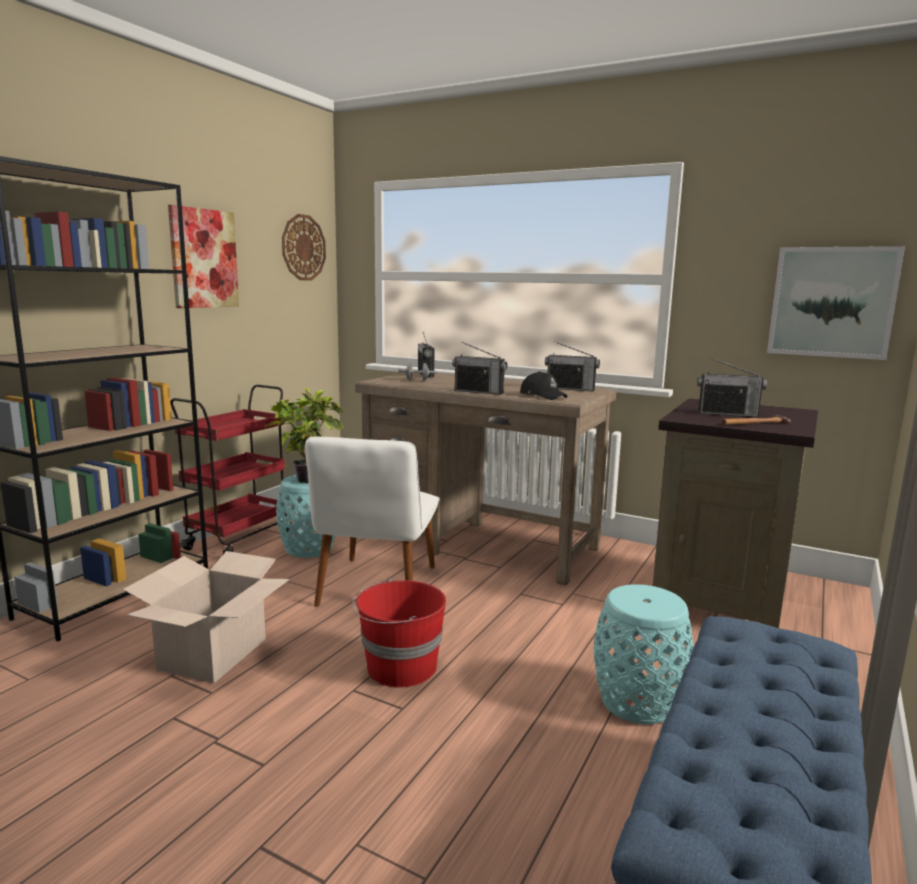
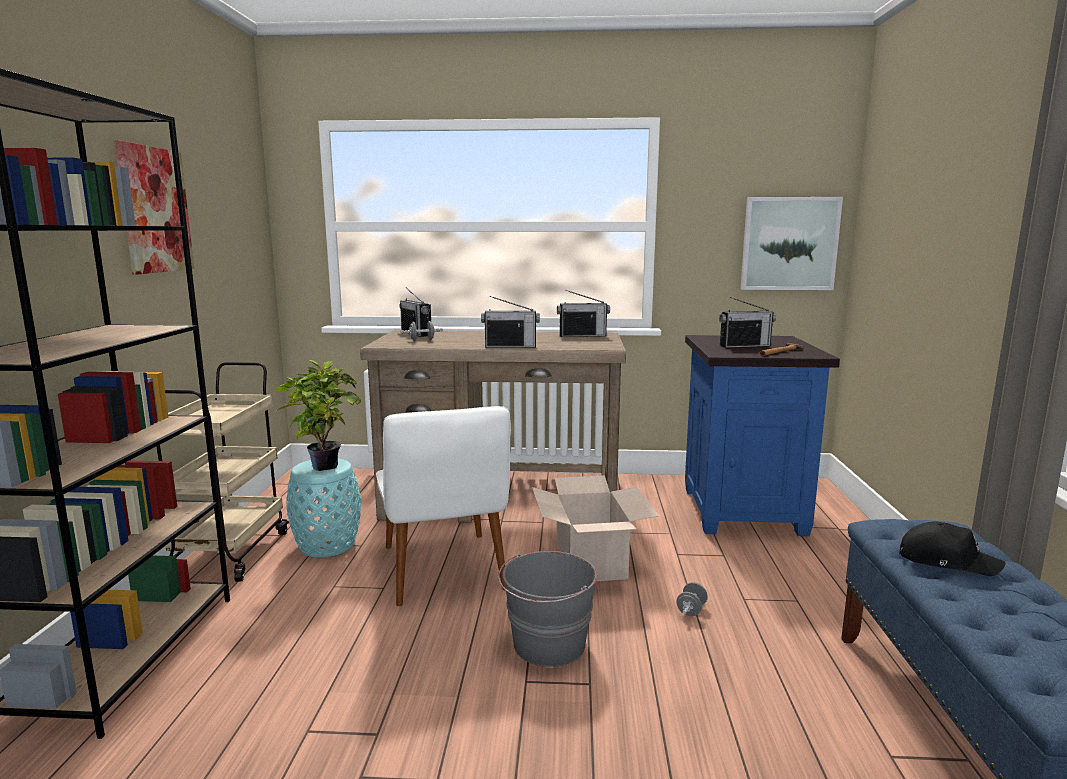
camera: 25 degrees left, 0 degrees up
cardboard box [123,551,289,683] -> cardboard box moved to [532,475,659,581]
red cart [170,385,292,554] -> beige cart [156,362,289,582]
wall clock [282,214,326,281] -> none
red bucket [352,578,446,687] -> grey bucket [498,551,597,667]
black cap [520,371,567,400] -> black cap moved to [899,521,1006,576]
turquoise stool [594,584,693,724] -> none
beige cabinet [653,398,818,628] -> blue cabinet [685,335,840,536]
none -> grey dumbbell [677,582,708,616]

